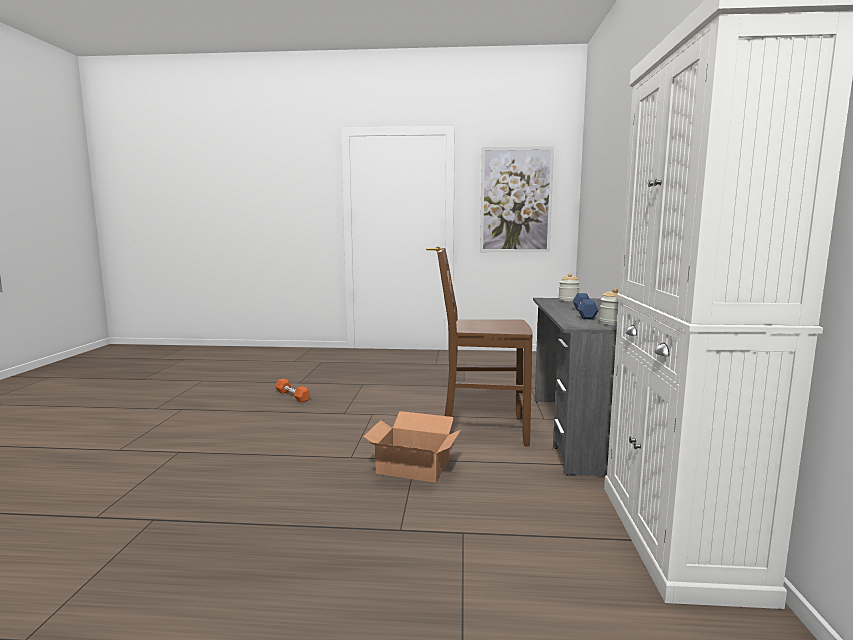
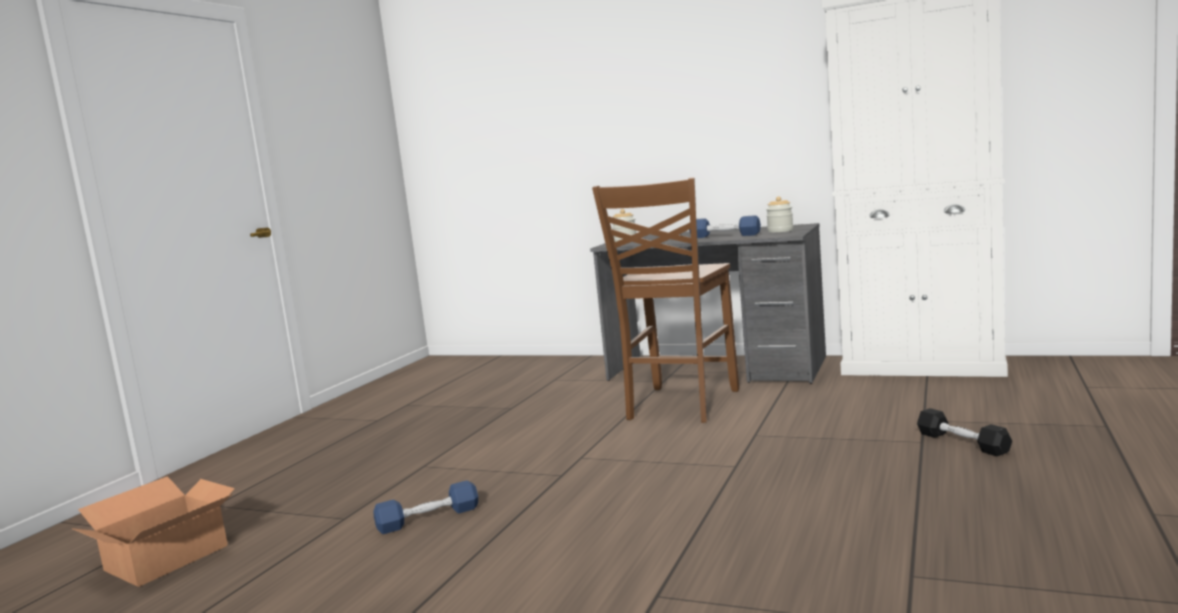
camera: 70 degrees left, 0 degrees up
orange dumbbell [275,378,310,403] -> blue dumbbell [373,480,478,534]
cardboard box [363,411,461,483] -> cardboard box moved to [72,476,235,587]
picture [480,146,554,252] -> none
none -> black dumbbell [917,408,1012,456]

